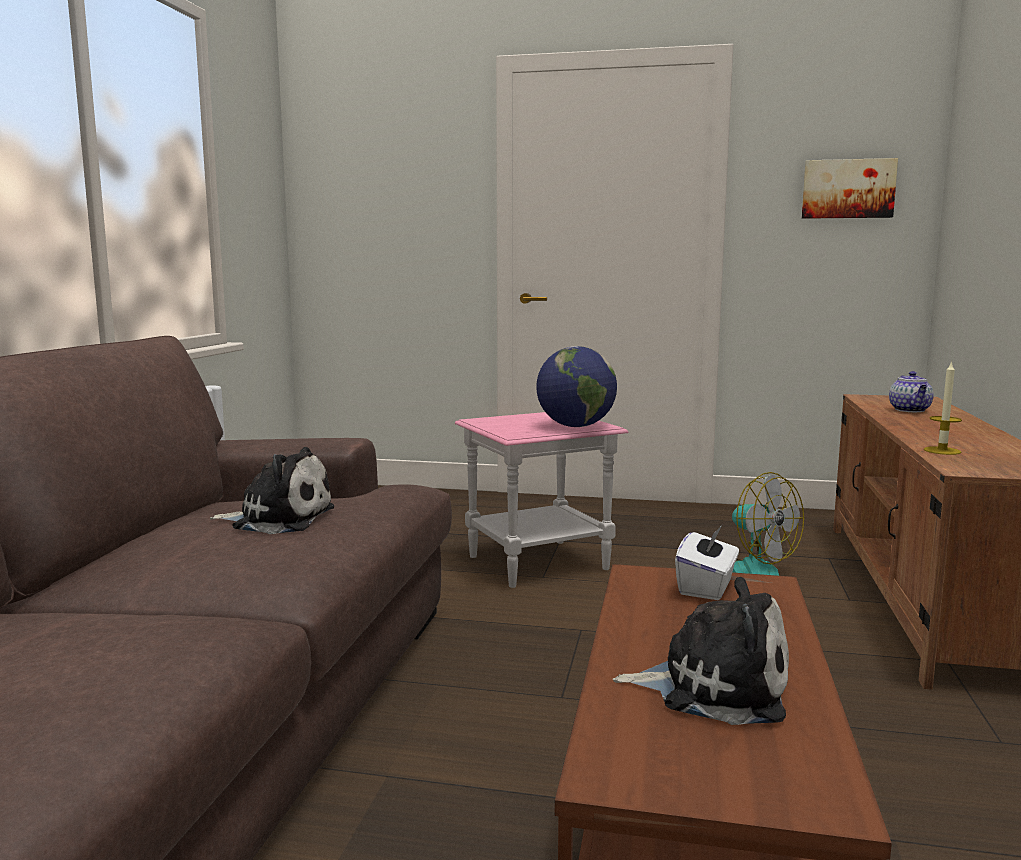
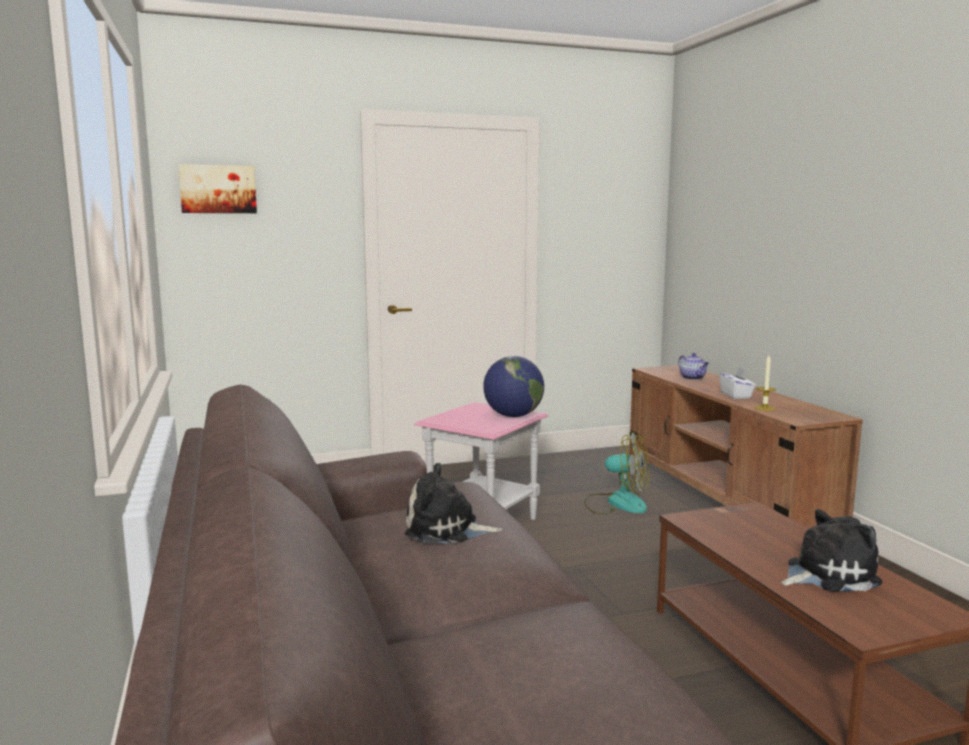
camera: 30 degrees left, 0 degrees up
plush toy [210,447,334,534] -> plush toy turned 150 degrees counterclockwise [405,463,502,543]
white tissue box [675,525,739,600] -> white tissue box moved to [719,367,756,399]
picture [802,158,898,219] -> picture moved to [178,164,257,213]

